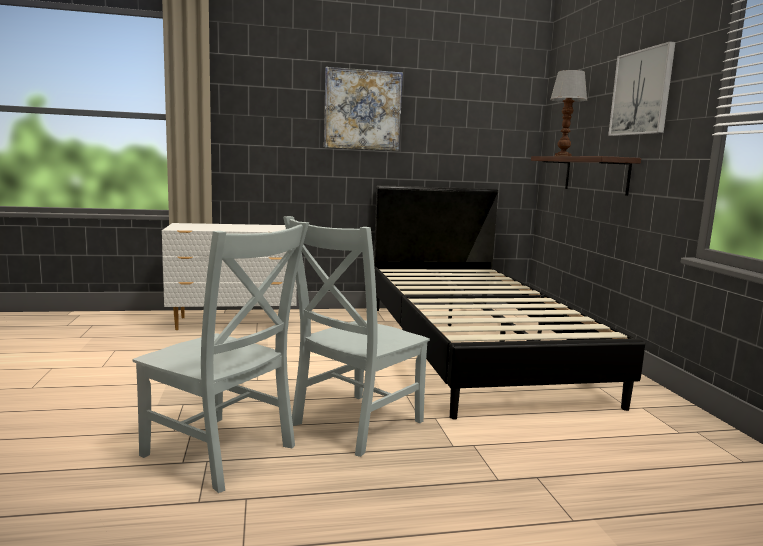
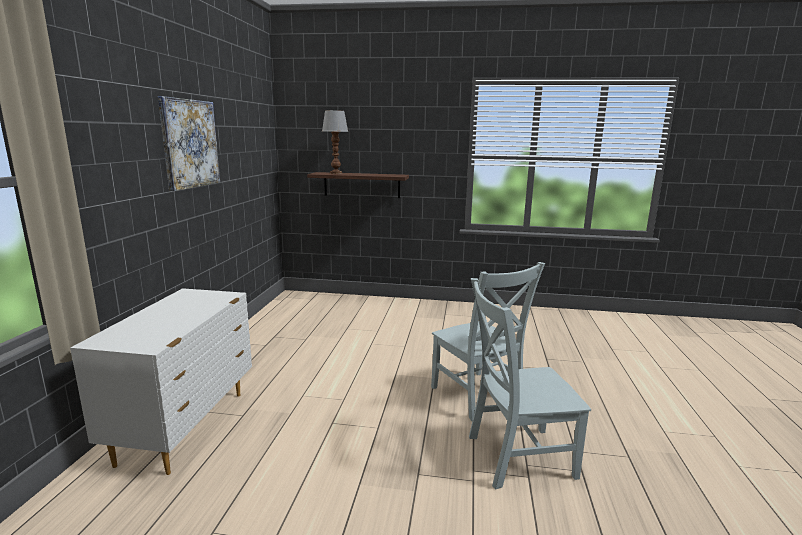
camera: 70 degrees left, 5 degrees up
grey chair [132,222,309,493] -> grey chair turned 150 degrees counterclockwise [469,278,591,490]
black bed [374,185,645,420] -> none
picture [608,41,675,136] -> none

